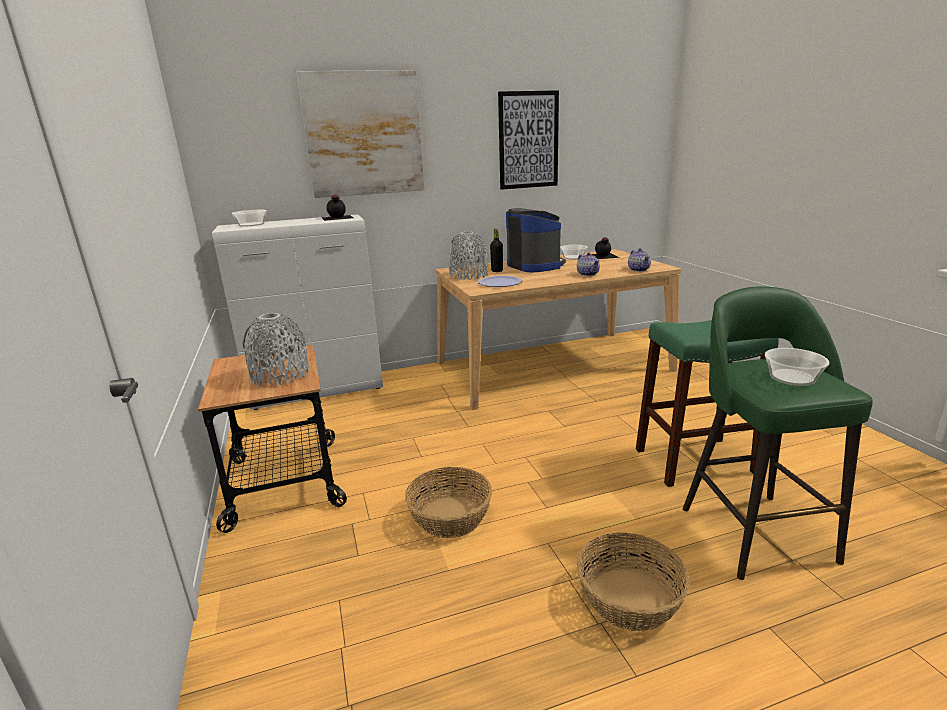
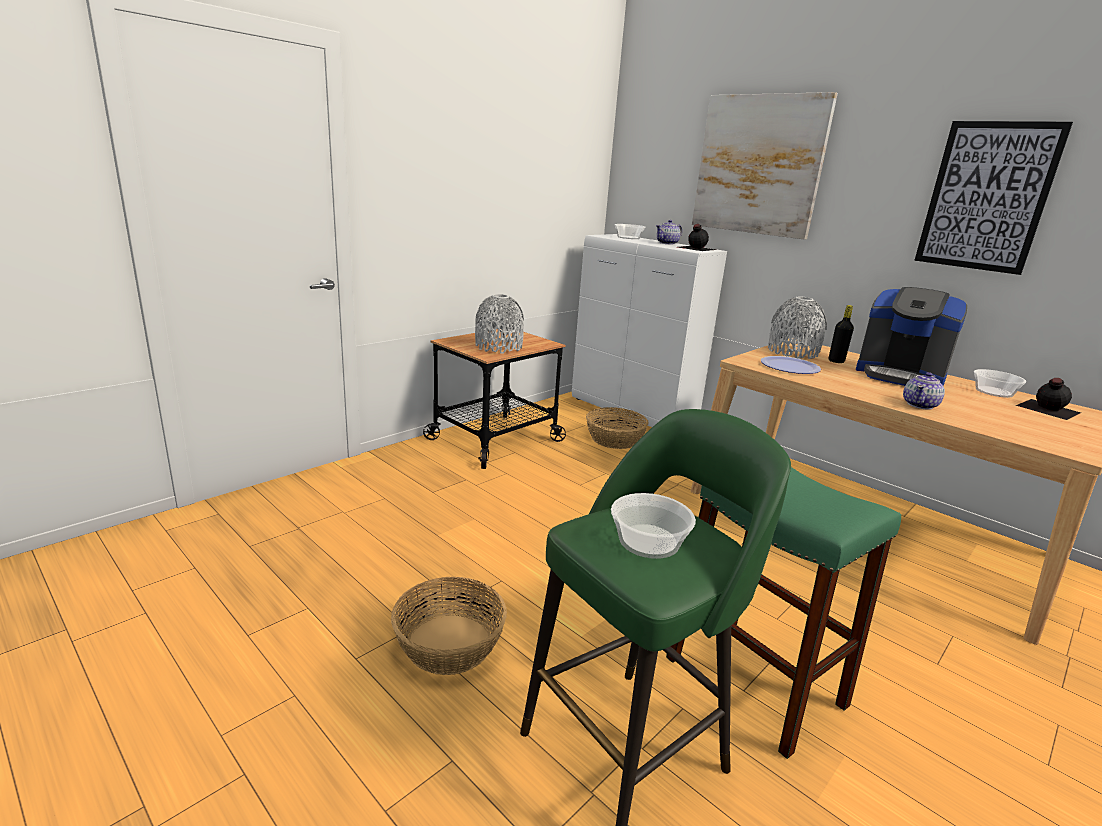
camera: 60 degrees right, 0 degrees up
basket [405,467,492,538] -> basket moved to [586,407,648,449]
coffee machine [506,208,566,272] -> coffee machine turned 90 degrees clockwise [856,287,967,386]
teapot [628,248,651,272] -> teapot moved to [656,220,682,245]

